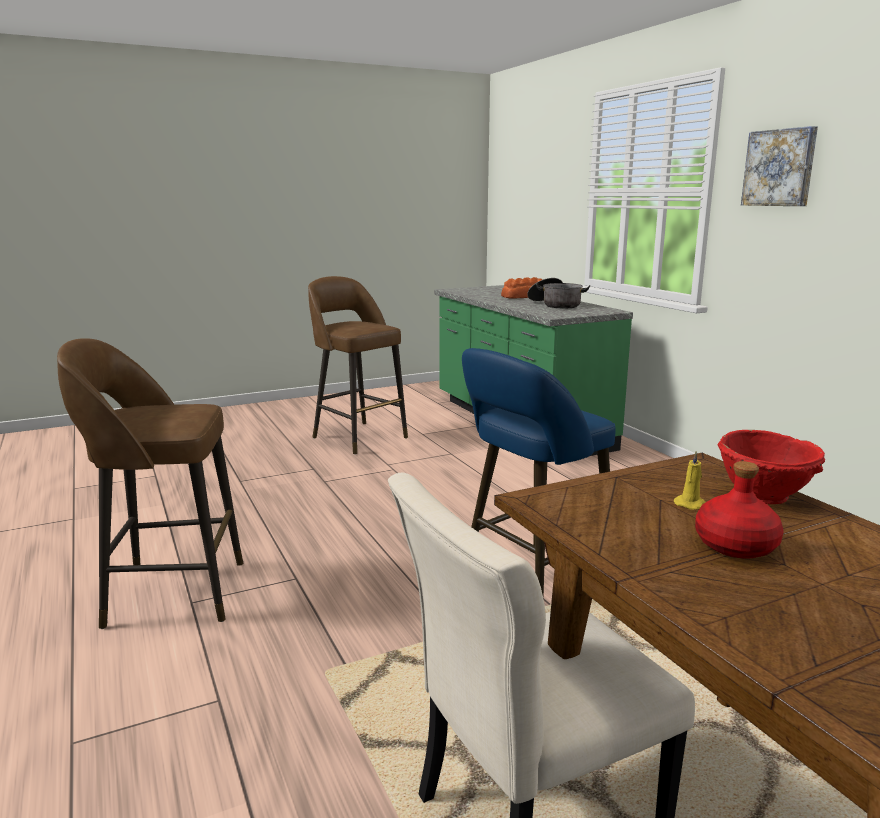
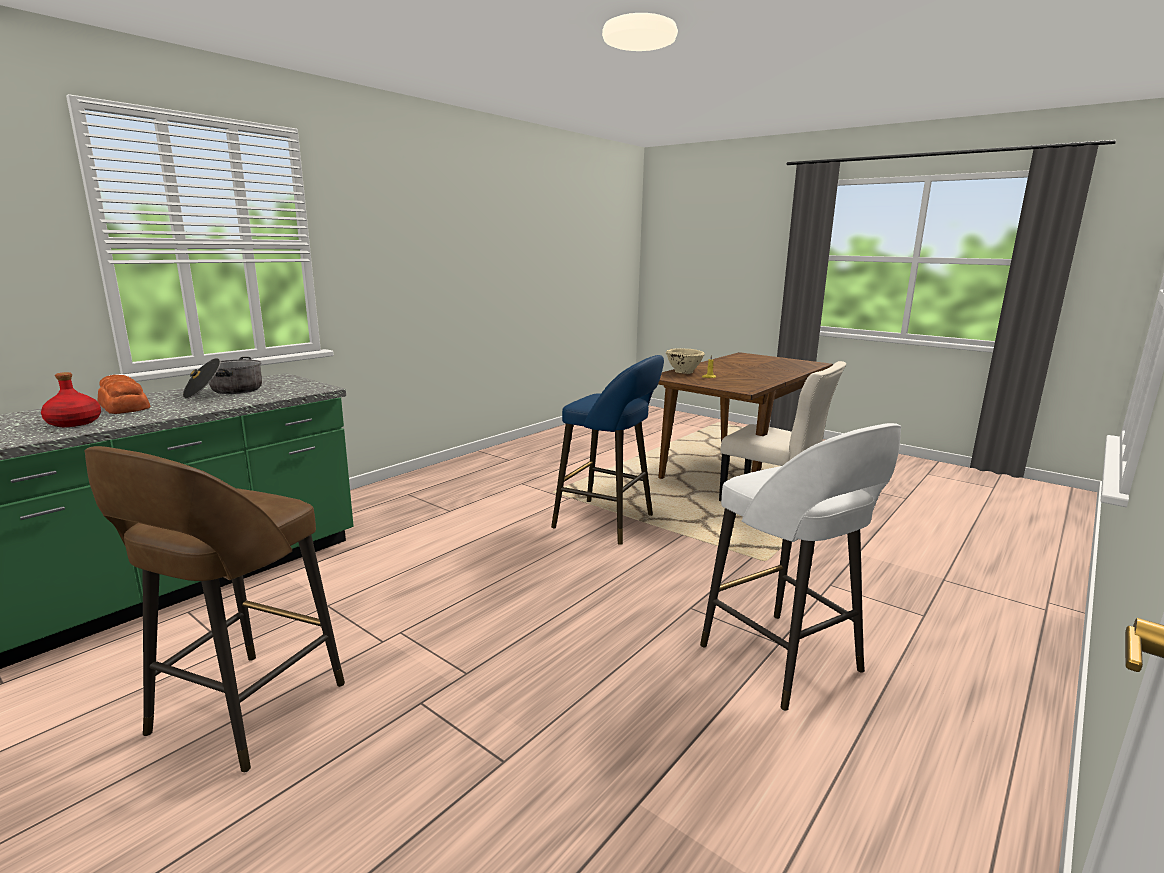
camera: 115 degrees left, 0 degrees up
brown stool [57,338,243,629] -> white stool [700,423,901,711]
red bottle [695,461,783,558] -> red bottle moved to [41,372,101,427]
red bowl [718,430,825,504] -> beige bowl [666,348,705,374]
picture [741,126,818,206] -> none

